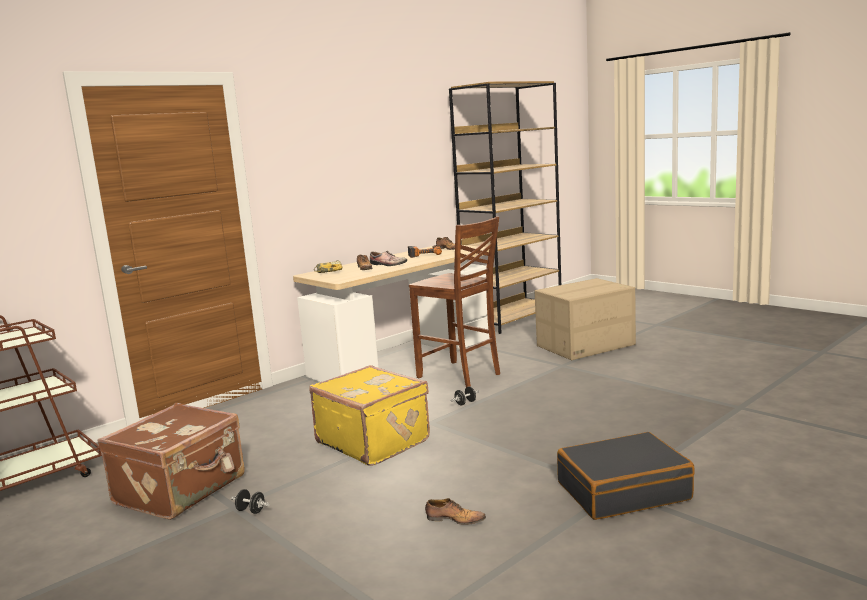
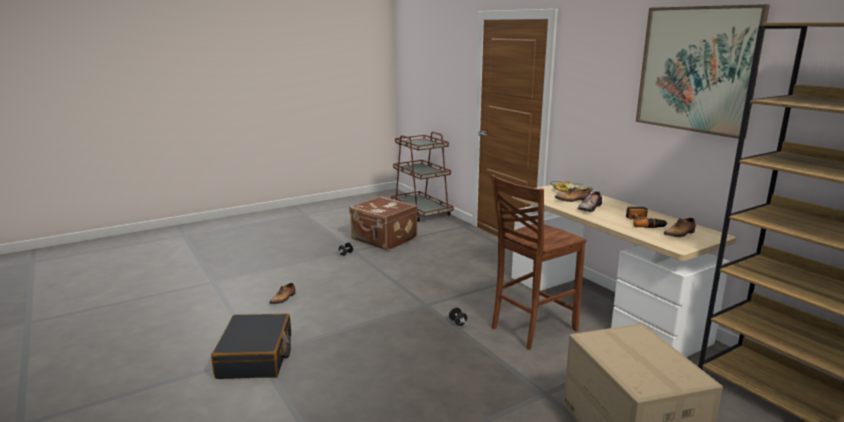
camera: 100 degrees right, 5 degrees up
yellow suitcase [309,365,430,466] -> none
none -> picture [636,4,770,139]

